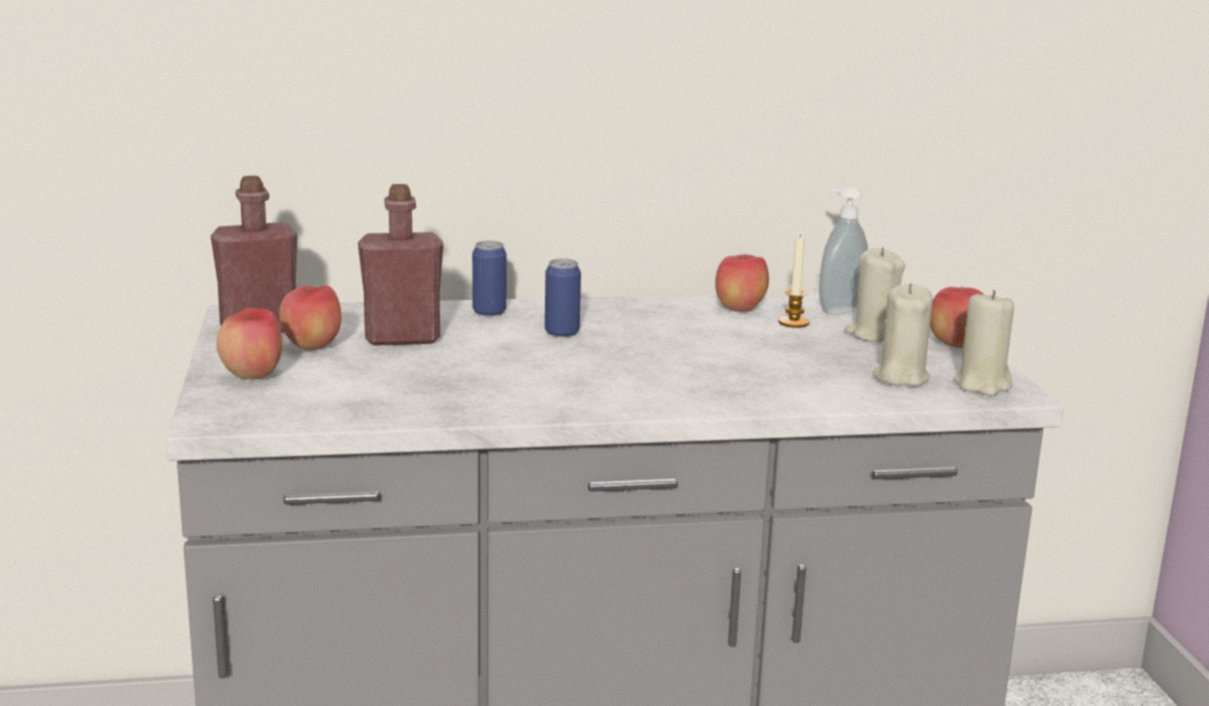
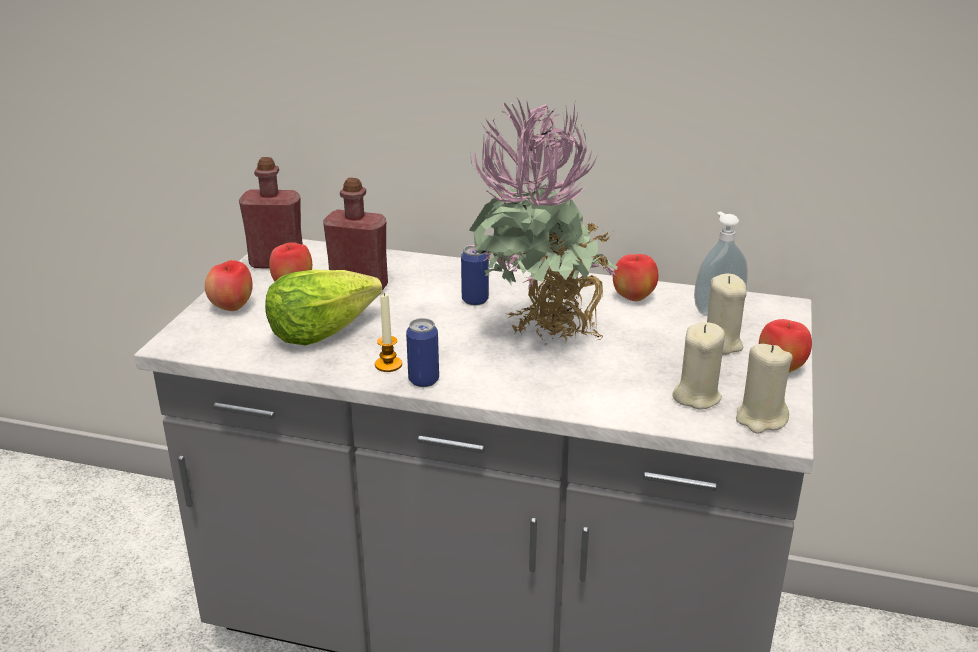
camera: 25 degrees right, 10 degrees up
can [472,241,507,316] -> can moved to [406,318,439,387]
candle [779,234,809,328] -> candle moved to [375,293,402,372]
none -> lettuce [265,269,383,346]
none -> potted plant [469,98,618,346]

